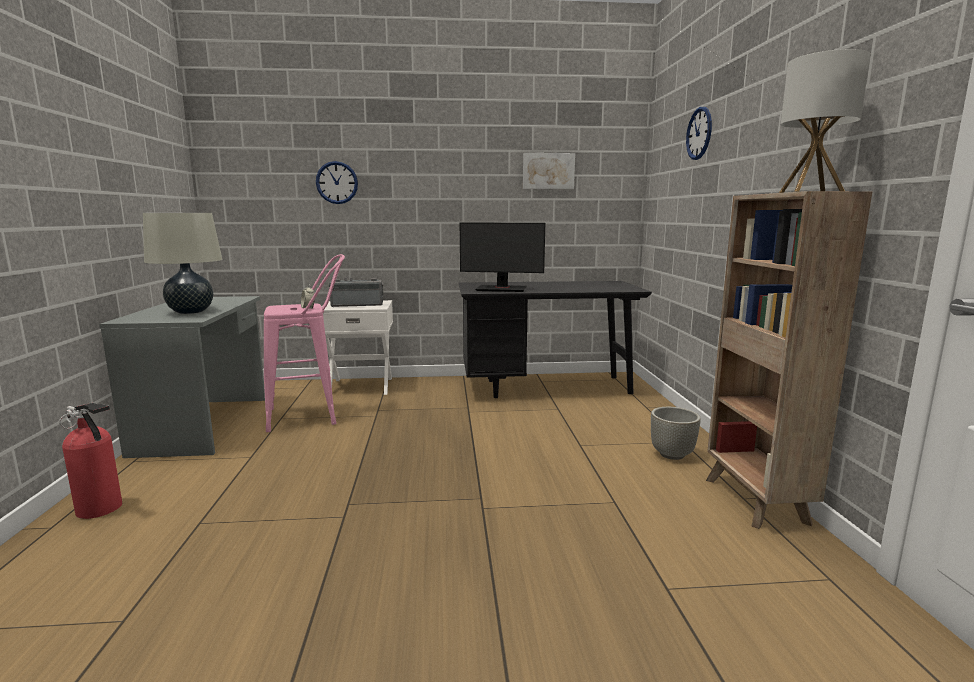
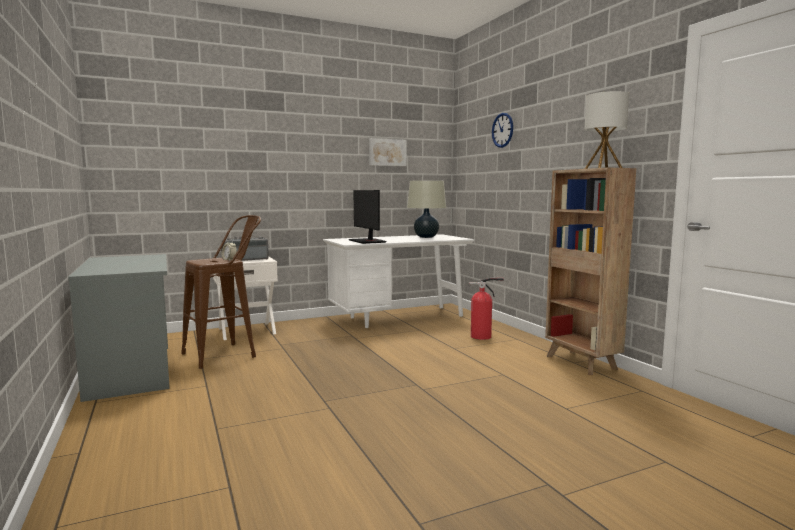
camera: 20 degrees left, 5 degrees down
fire extinguisher [59,403,122,519] -> fire extinguisher moved to [469,278,504,340]
beige table lamp [143,213,222,314] -> beige table lamp moved to [407,180,446,238]
pink stool [264,254,345,432] -> brown stool [181,215,261,369]
wall clock [316,161,358,204] -> none
black desk [459,281,652,398] -> white desk [323,234,474,328]
monitor [460,223,545,292] -> monitor turned 75 degrees clockwise [349,190,386,244]
grey planter [651,407,701,460] -> none

